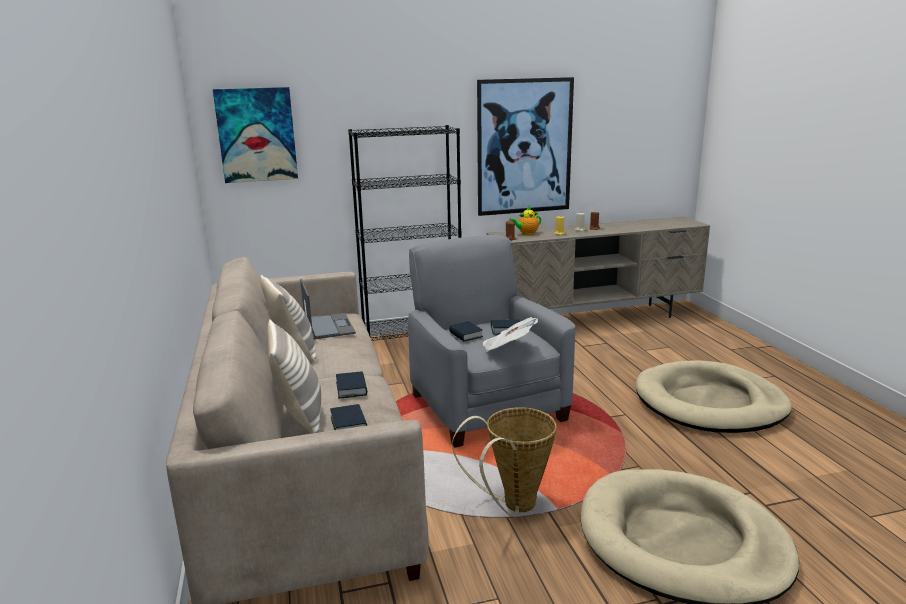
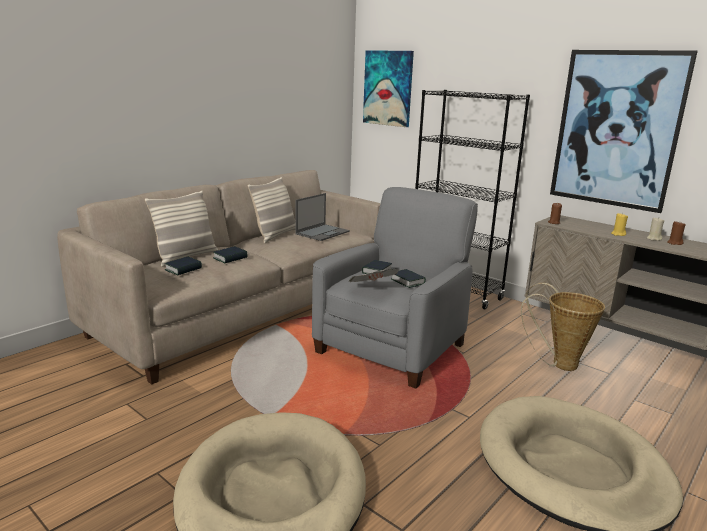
camera: 55 degrees right, 0 degrees up
basket [452,407,557,517] -> basket moved to [521,283,605,371]
teapot [509,206,541,235] -> none

